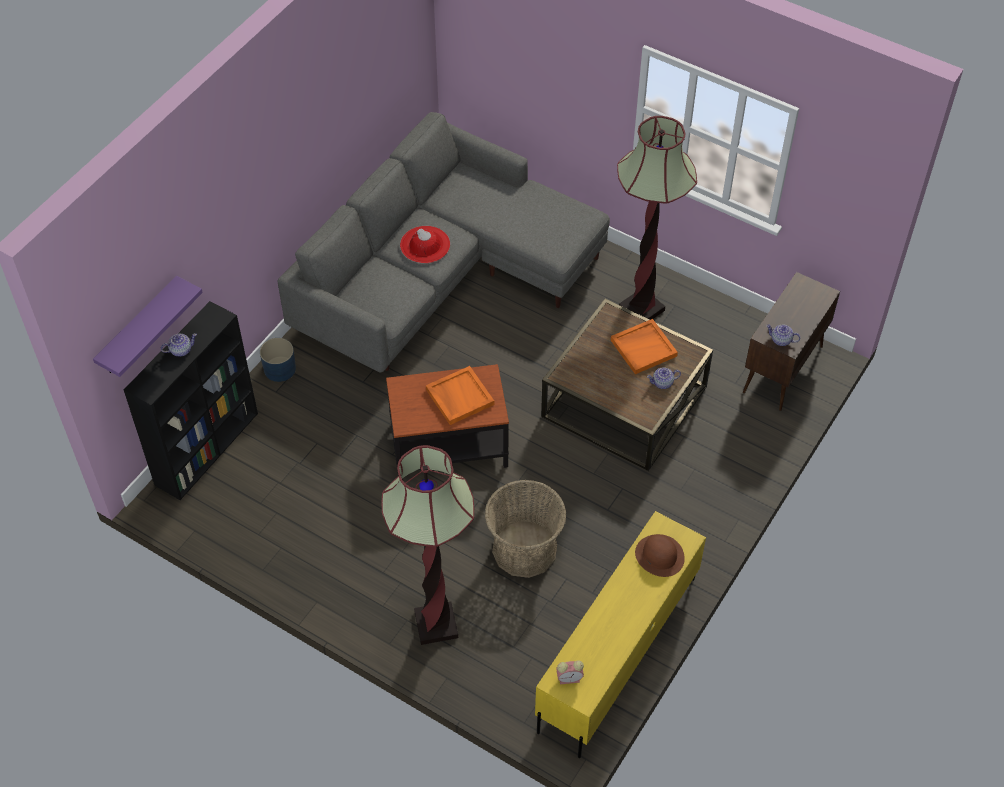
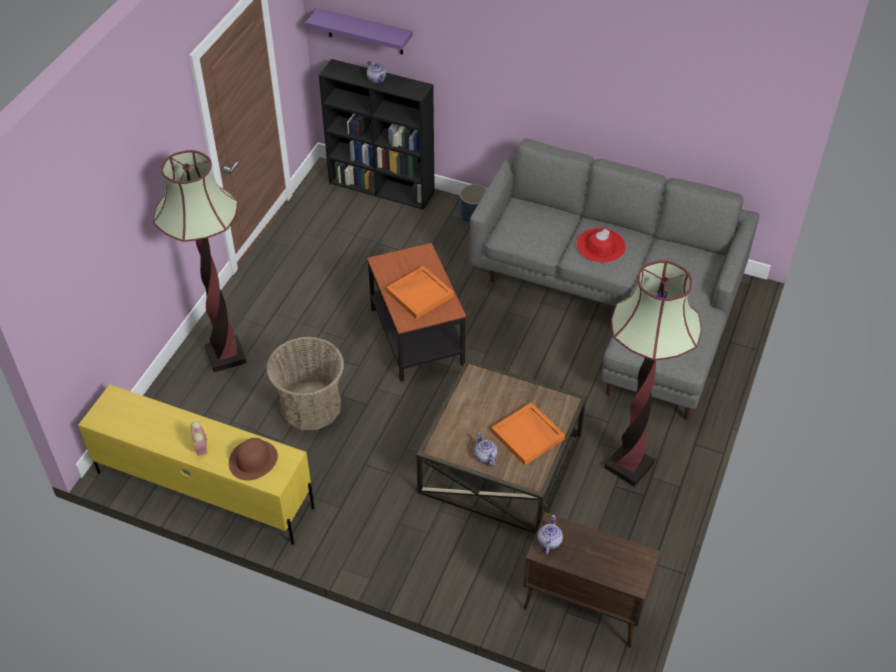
camera: 80 degrees right, 5 degrees down
alarm clock [556,660,584,685] -> alarm clock moved to [191,421,208,456]

